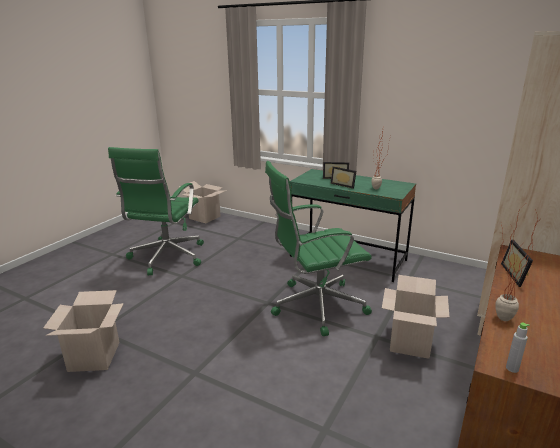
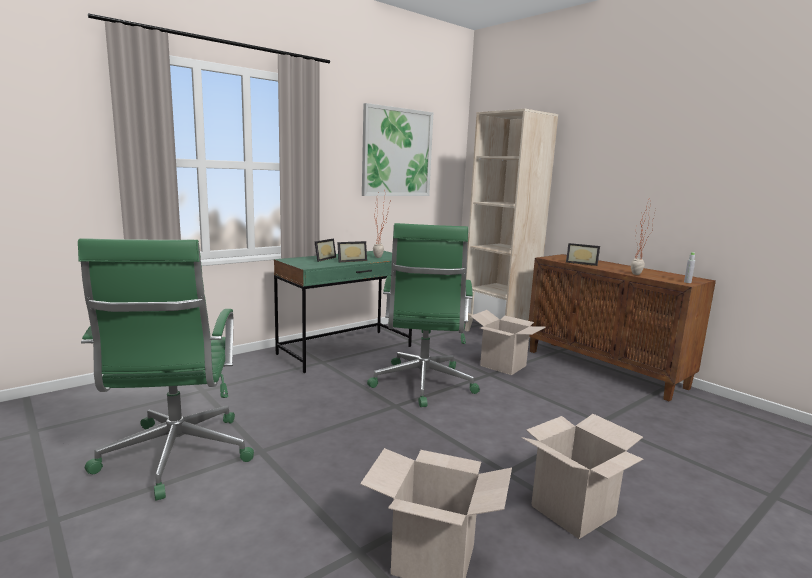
camera: 70 degrees left, 10 degrees down
green office chair [108,147,204,275] -> green office chair turned 45 degrees clockwise [78,238,254,501]
cardboard box [179,181,227,223] -> cardboard box moved to [521,414,643,539]
none -> picture [362,103,433,196]

